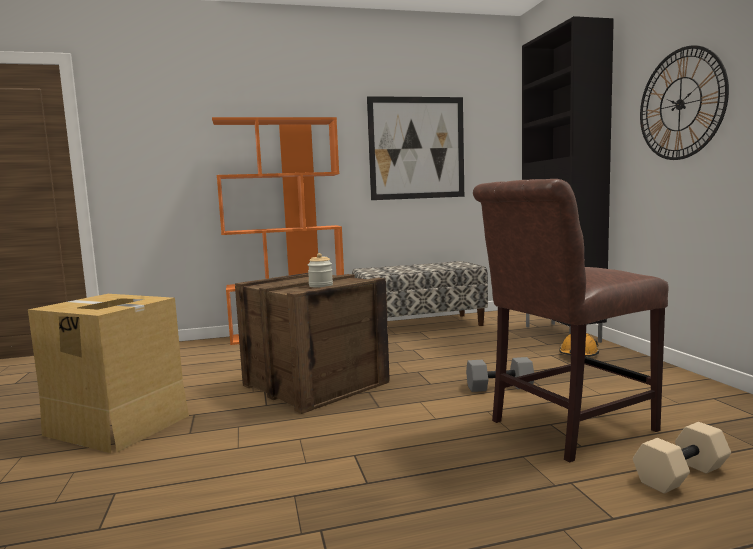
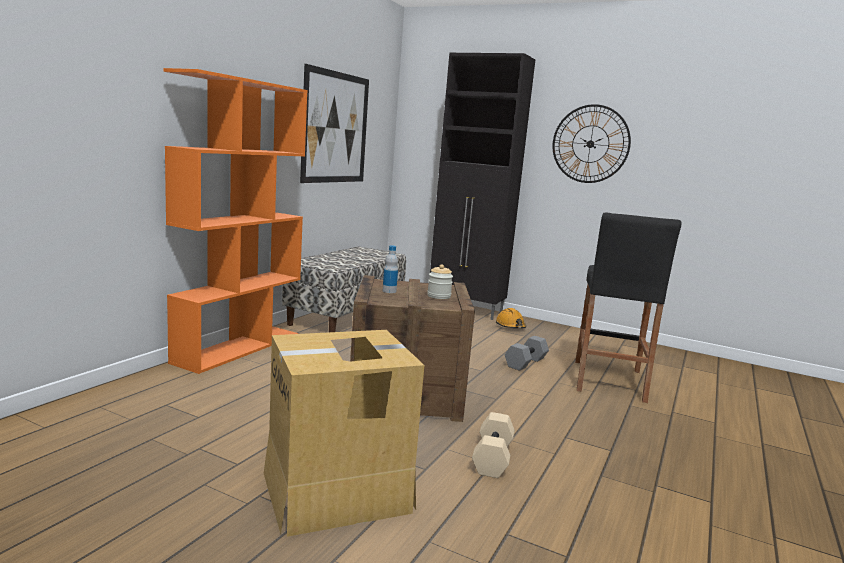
camera: 50 degrees left, 5 degrees up
brown chair [473,179,669,463] -> black stool [575,213,682,403]
beige dumbbell [633,422,731,494] -> beige dumbbell moved to [472,412,515,478]
none -> bottle [383,245,398,293]

